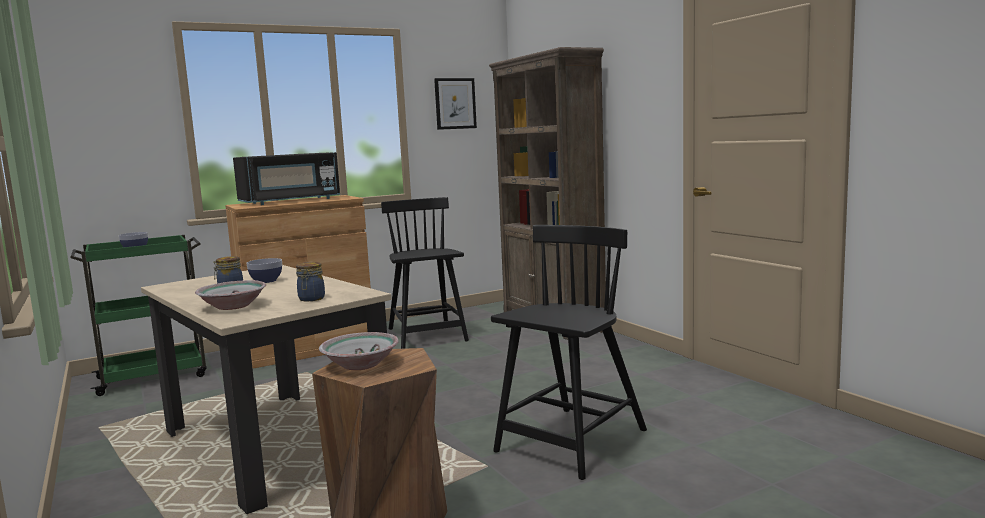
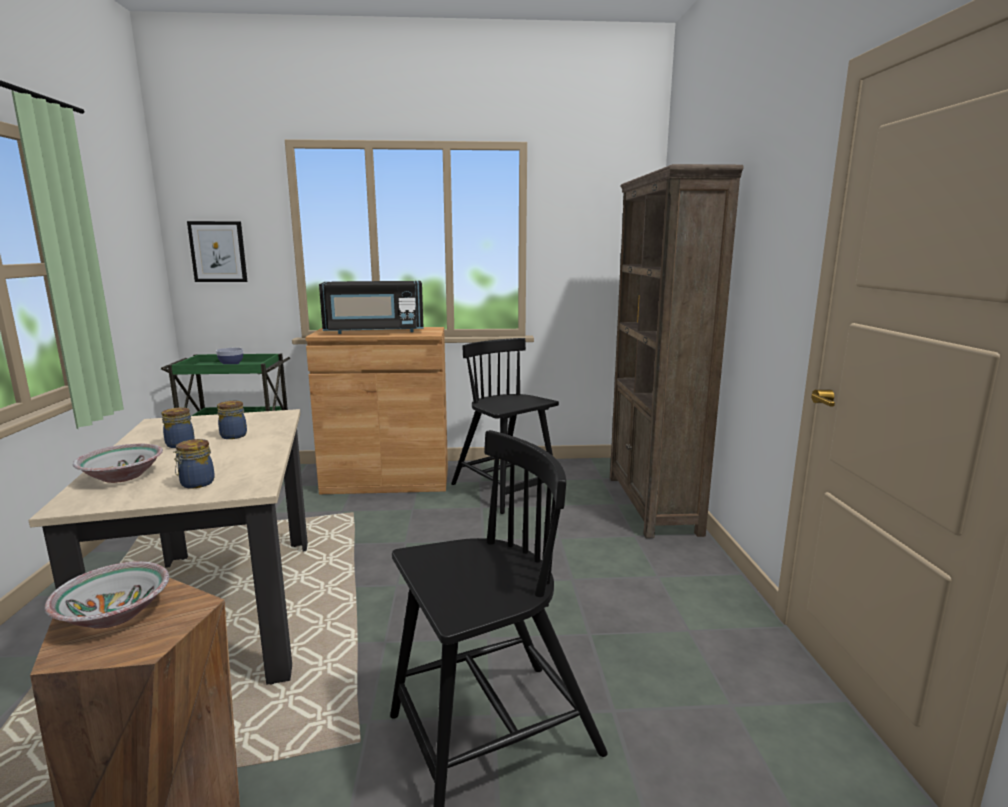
camera: 25 degrees right, 5 degrees up
bowl [246,258,282,283] -> jar [217,401,247,439]
black chair [381,197,469,349] -> black chair turned 45 degrees counterclockwise [451,338,559,514]
picture [434,78,477,130] -> picture moved to [187,221,247,282]

